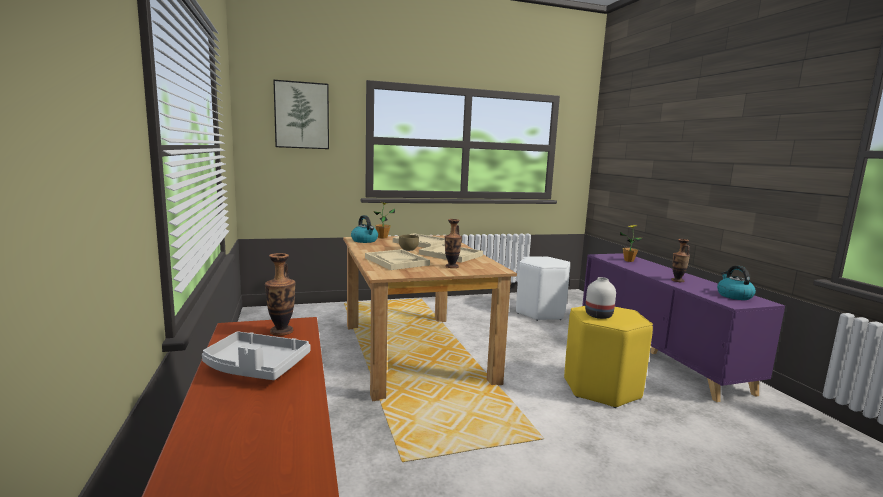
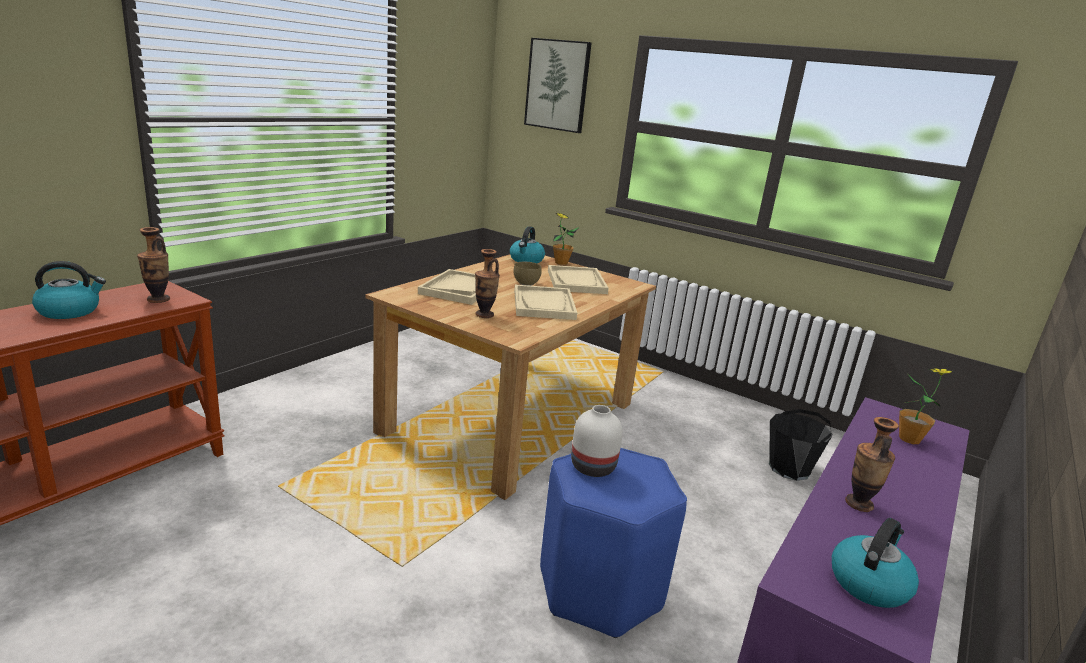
camera: 50 degrees right, 10 degrees up
grey tray [202,331,311,380] -> kettle [32,261,106,319]
white stool [516,257,570,321] -> black bucket [769,409,833,481]
yellow stool [564,306,653,408] -> blue stool [540,448,687,638]

